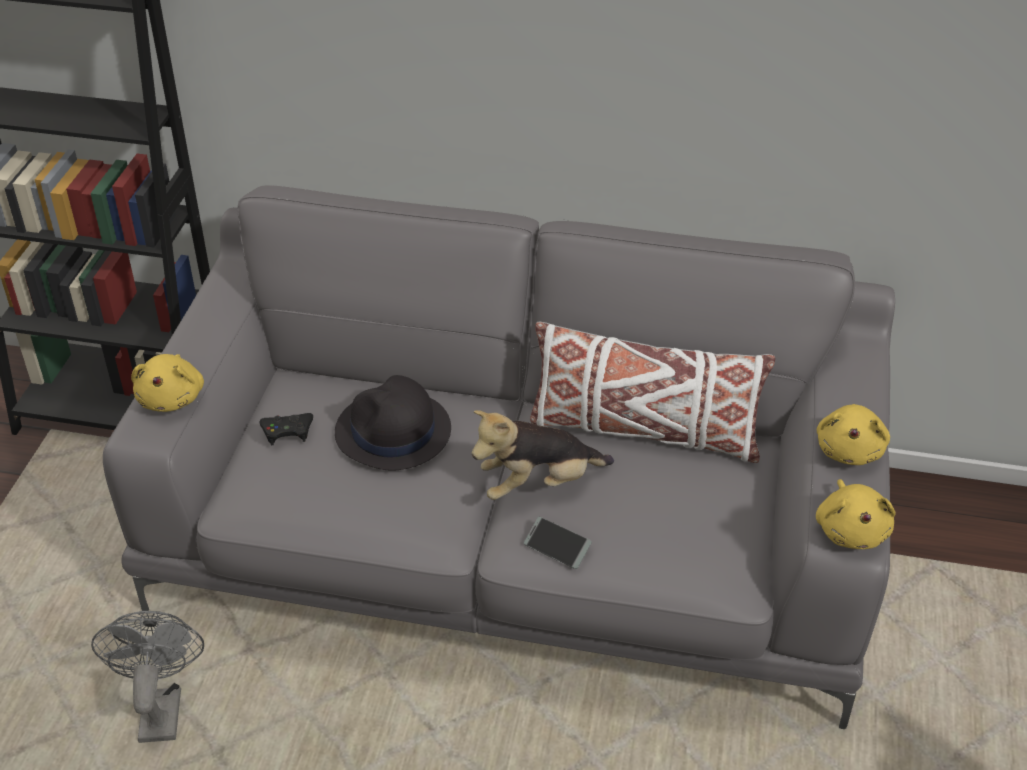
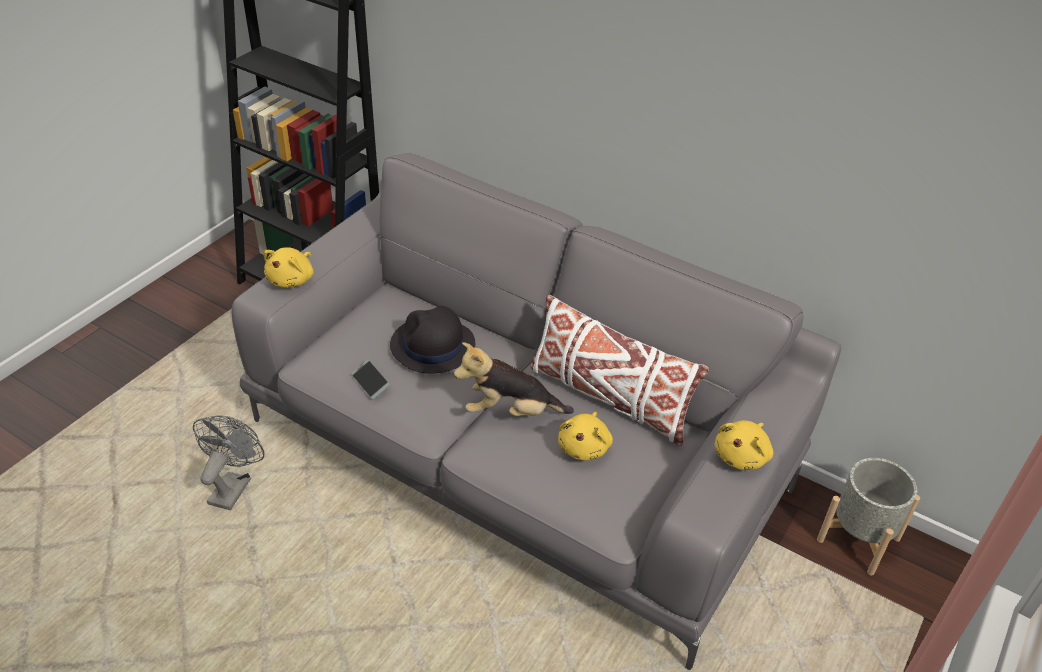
camera: 20 degrees right, 0 degrees up
black game controller [259,413,313,445] -> none
phone [524,517,592,569] -> phone moved to [351,360,390,400]
yellow plush toy [816,479,896,549] -> yellow plush toy moved to [558,412,613,461]
none -> grey planter [817,458,920,576]

